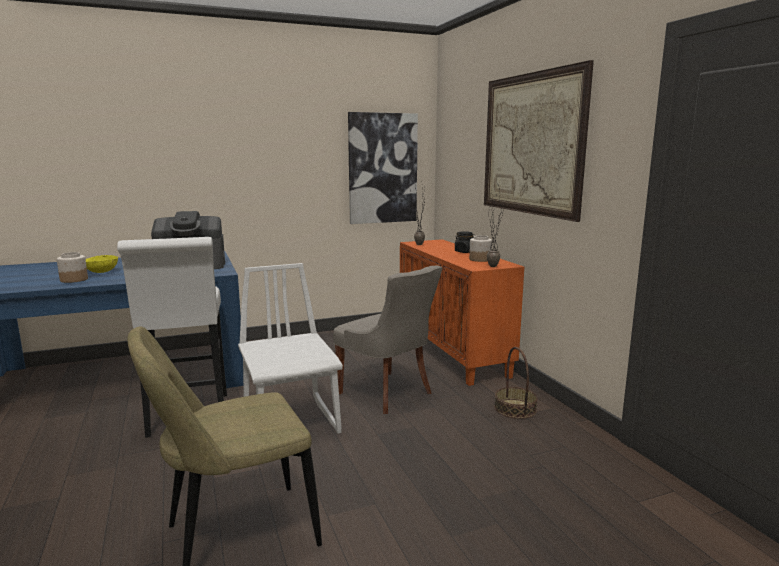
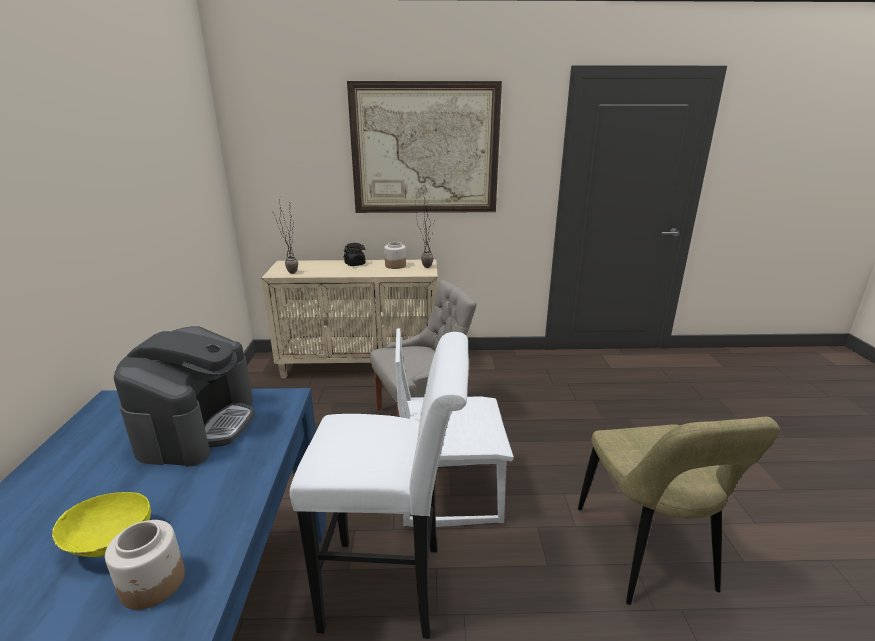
camera: 70 degrees left, 10 degrees up
picture [348,112,418,224] -> none
orange cabinet [400,239,524,386] -> beige cabinet [261,259,438,378]
basket [494,347,538,419] -> none

